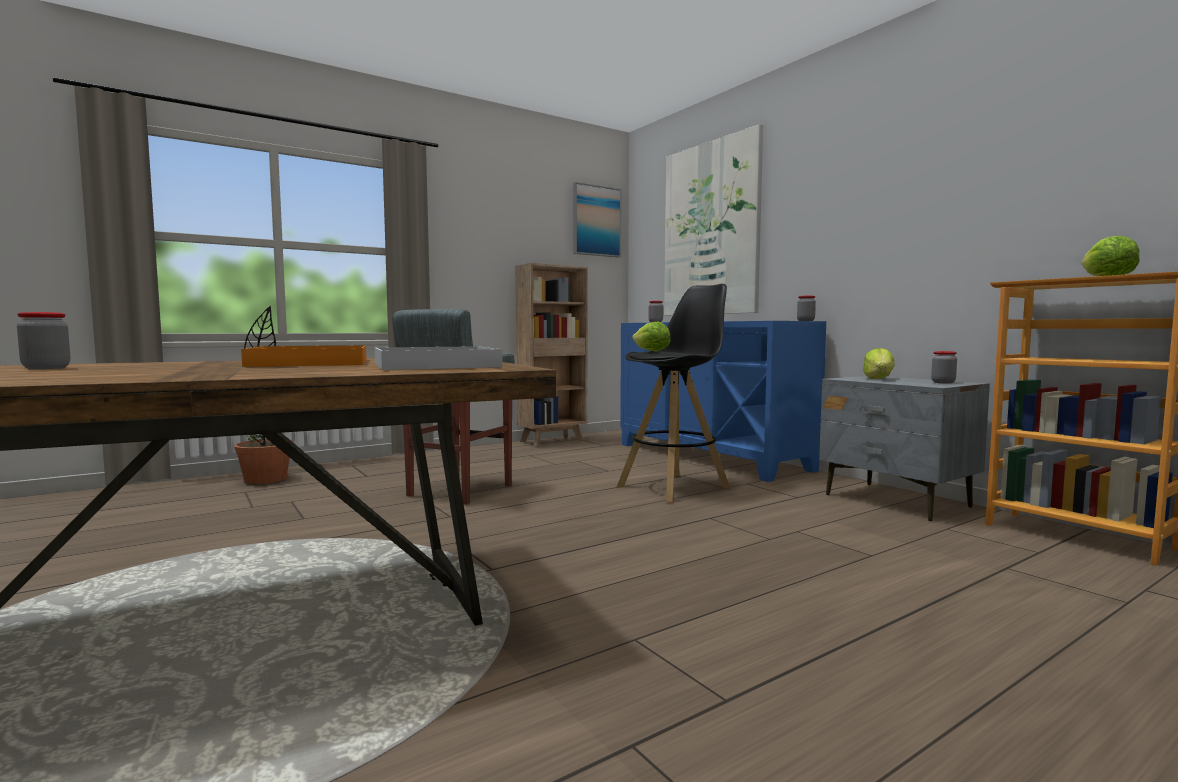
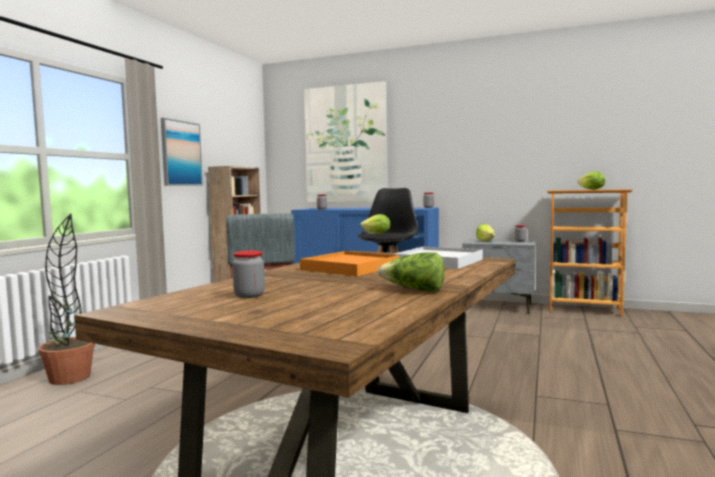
camera: 35 degrees left, 0 degrees up
picture [573,182,621,258] -> picture moved to [161,118,203,186]
none -> lettuce [377,252,444,292]

